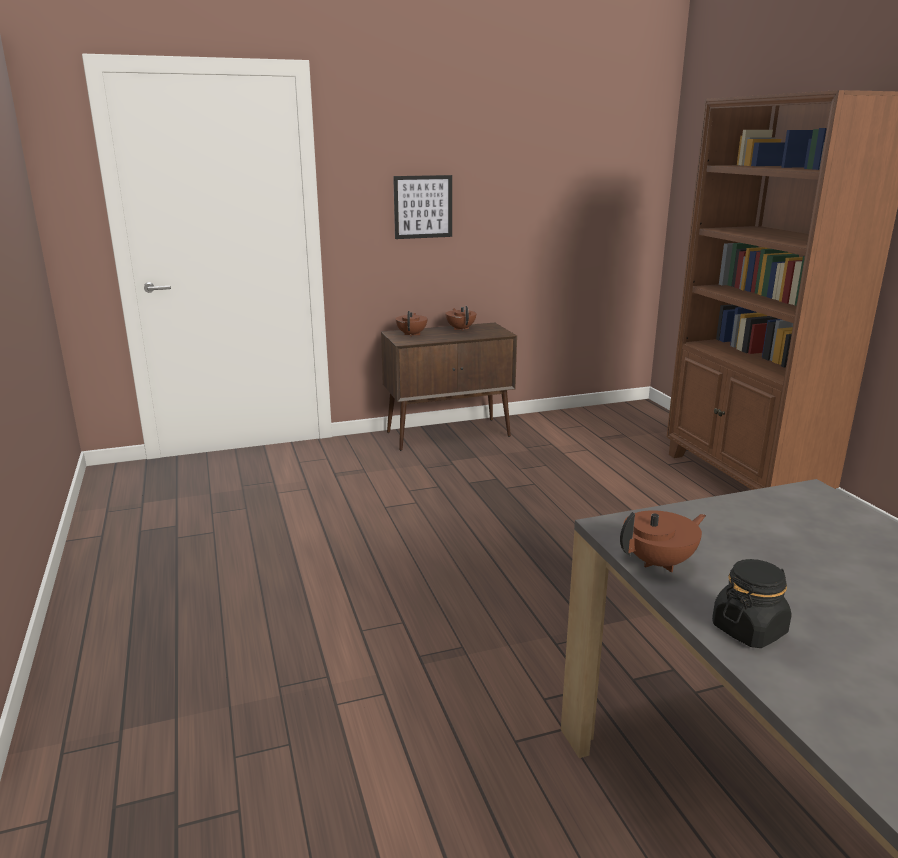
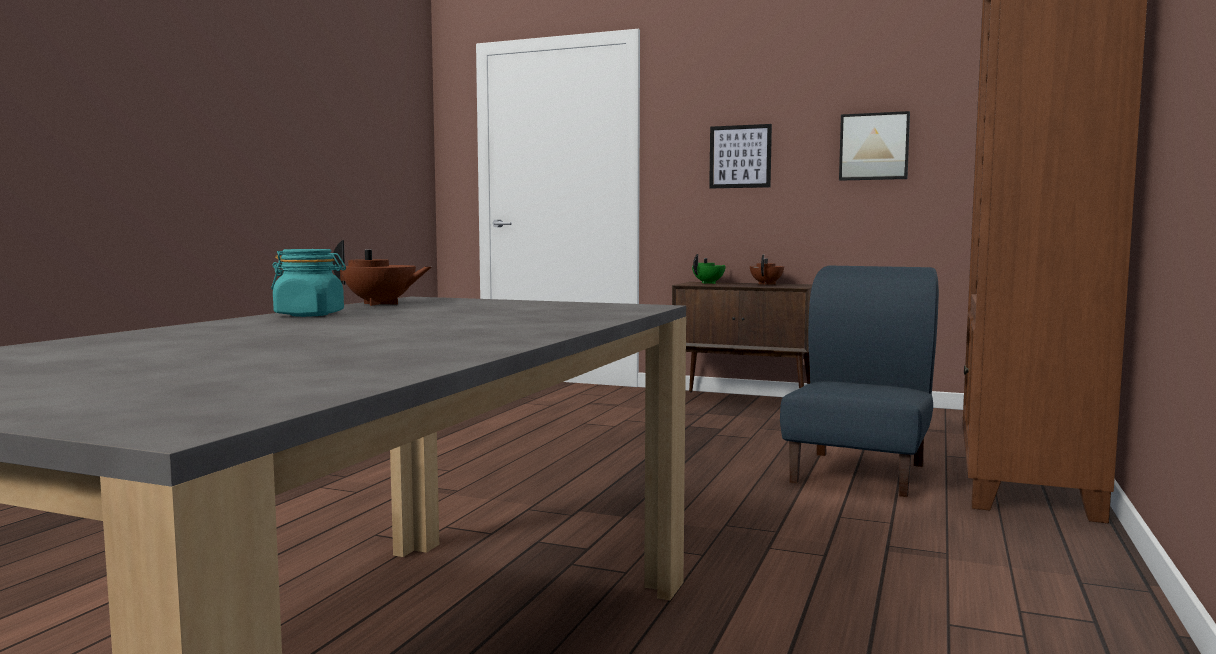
camera: 40 degrees right, 15 degrees down
brown teapot [396,311,427,337] -> green teapot [692,254,726,284]
black jar [712,559,792,648] -> turquoise jar [271,249,346,317]
none -> blue chair [780,266,939,497]
none -> picture [839,111,910,181]

